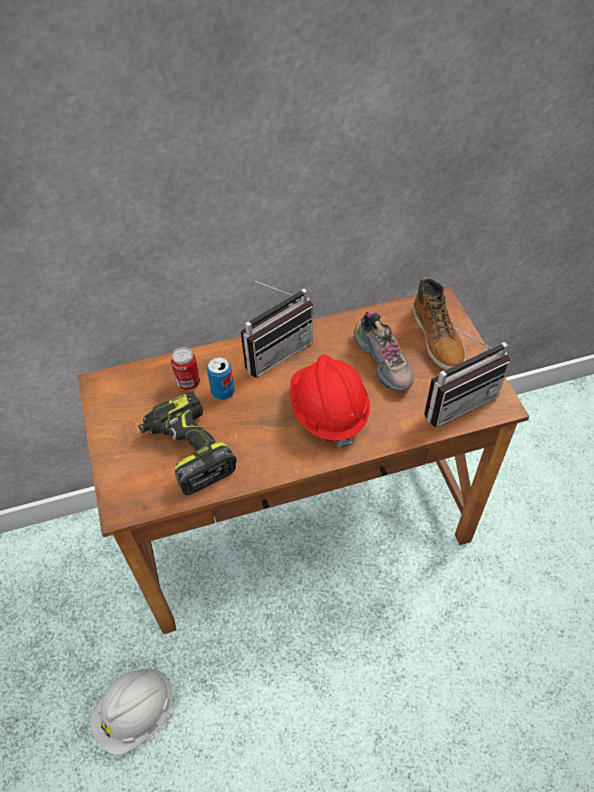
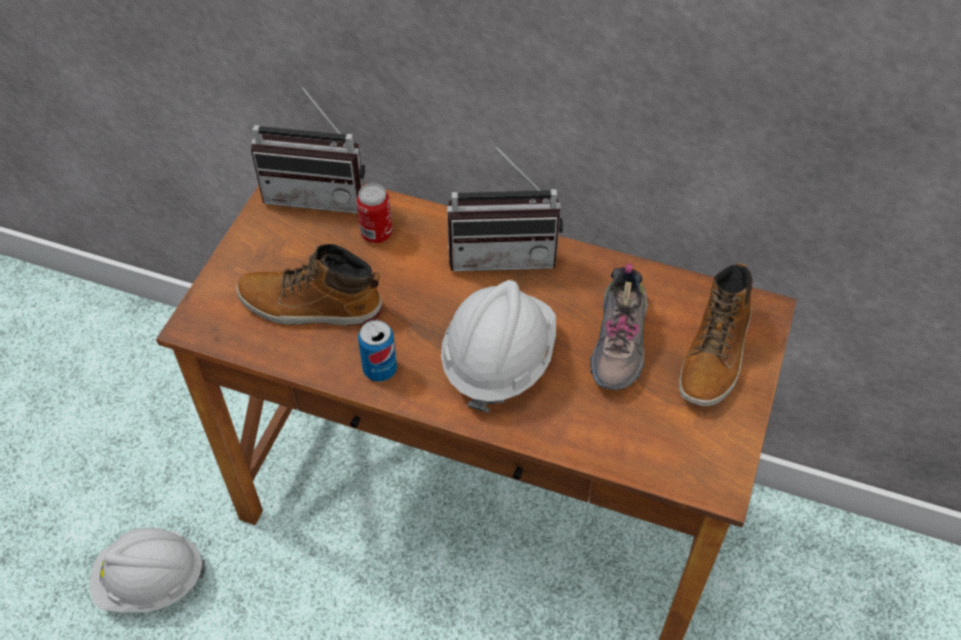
camera: 35 degrees right, 0 degrees up
power drill [138,391,237,495] -> boot [236,244,382,326]
can [207,357,235,400] -> can moved to [358,320,397,382]
red hard hat [290,355,370,448] -> white hard hat [441,280,556,413]
radio [424,325,510,427] -> radio moved to [251,82,365,214]

